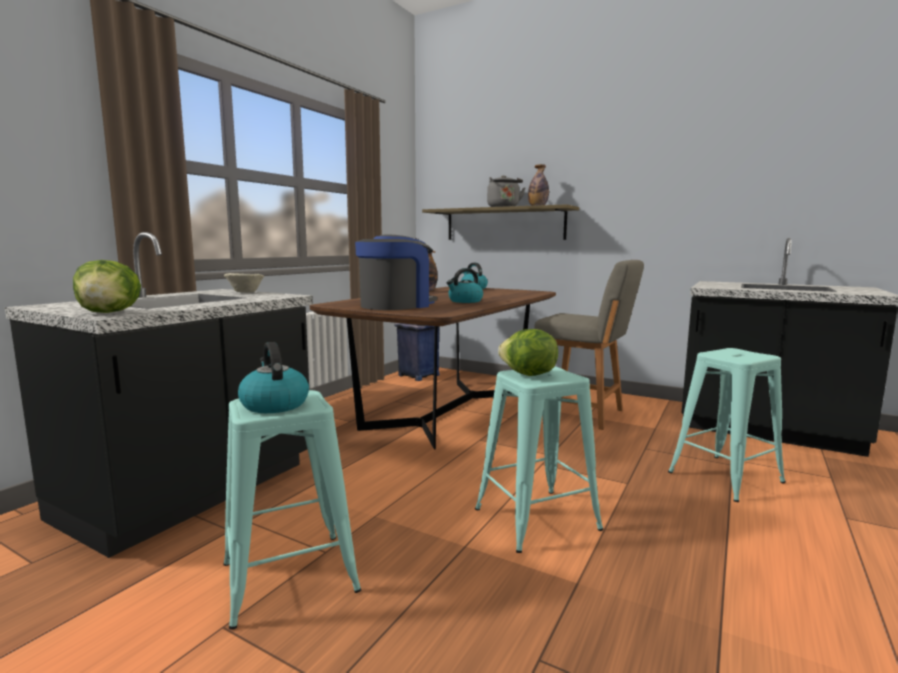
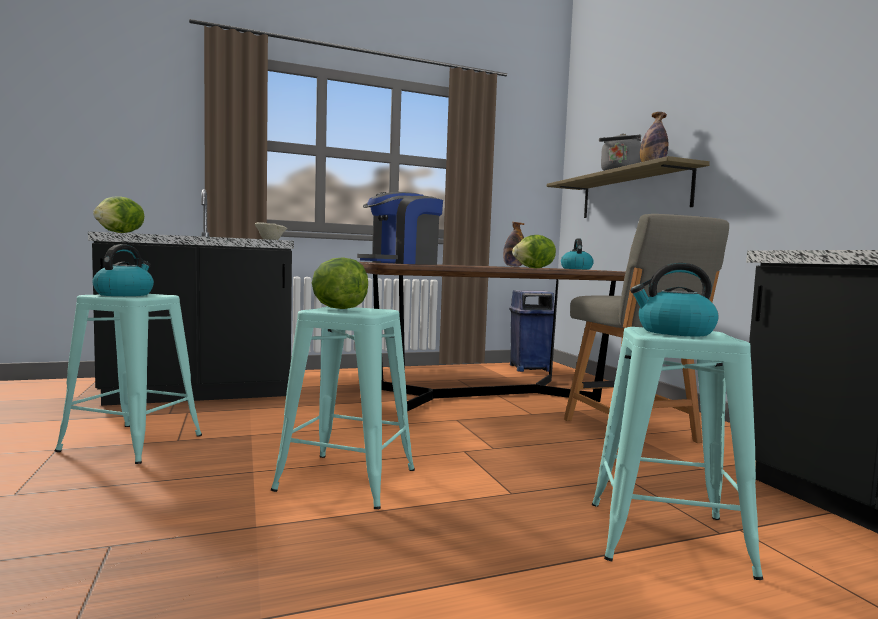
camera: 40 degrees right, 5 degrees down
coffee machine [355,234,437,310] -> coffee machine turned 150 degrees clockwise [357,192,443,265]
kettle [447,268,483,303] -> kettle moved to [630,263,718,336]
none -> lettuce [512,235,556,269]

